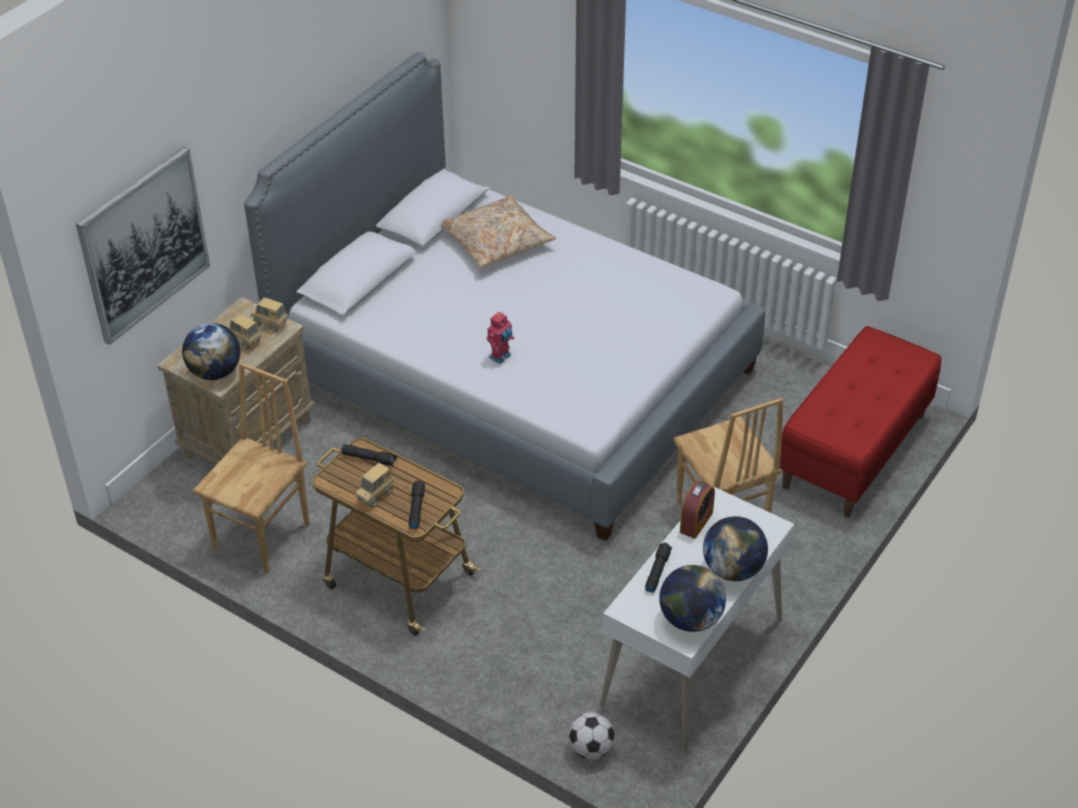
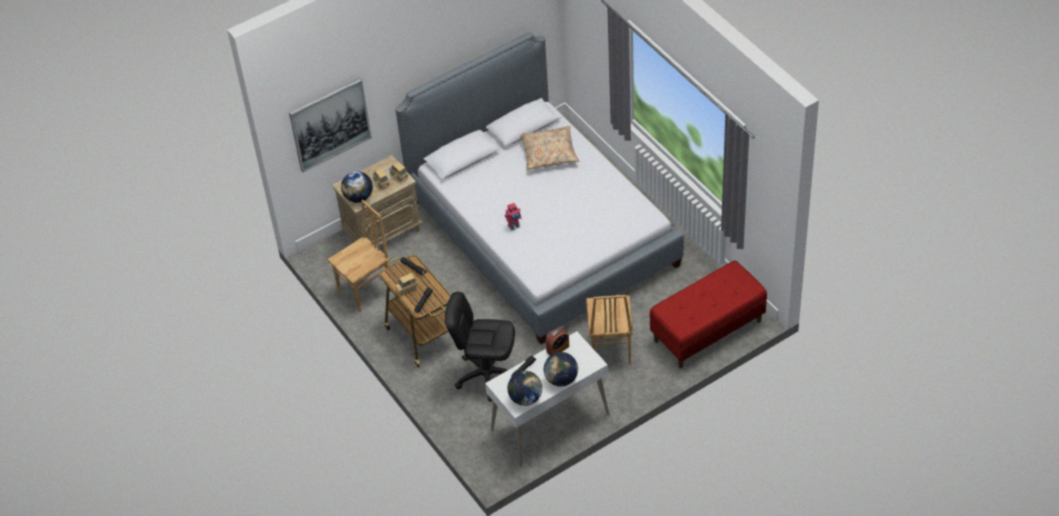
camera: 25 degrees right, 5 degrees up
football [568,712,615,760] -> none
none -> black office chair [445,292,515,402]

